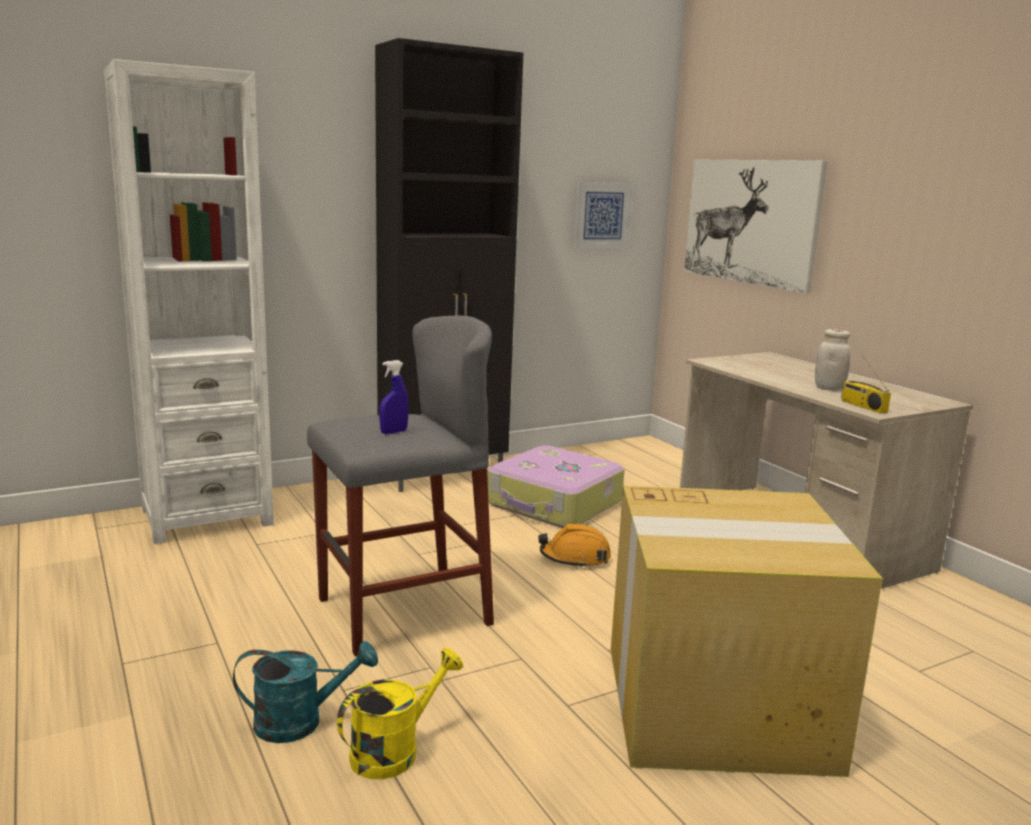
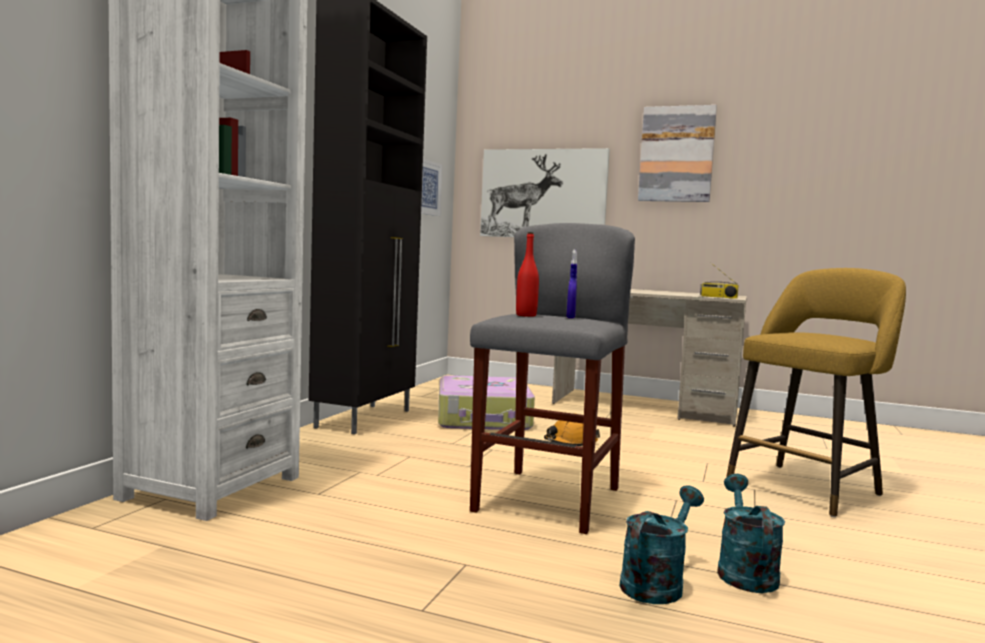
camera: 40 degrees left, 10 degrees down
yellow watering can [337,648,463,779] -> turquoise watering can [717,474,785,593]
cardboard box [611,486,883,777] -> yellow stool [726,268,906,517]
white jar [815,329,850,391] -> none
none -> red bottle [516,232,539,317]
none -> picture [638,105,717,202]

